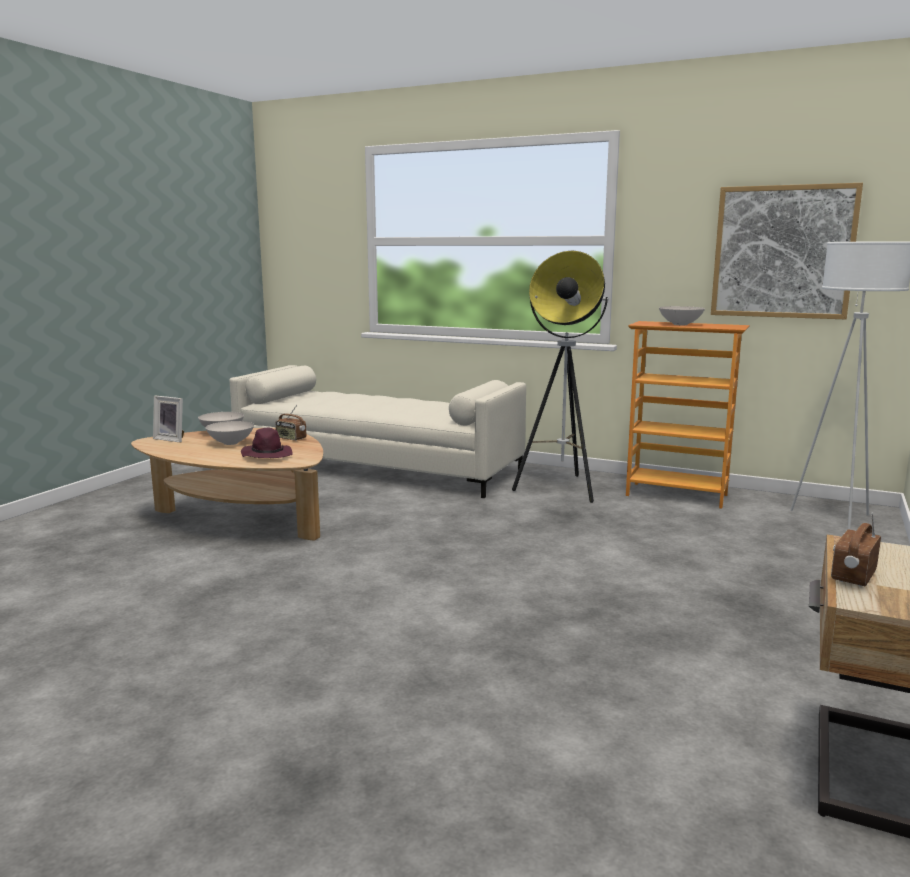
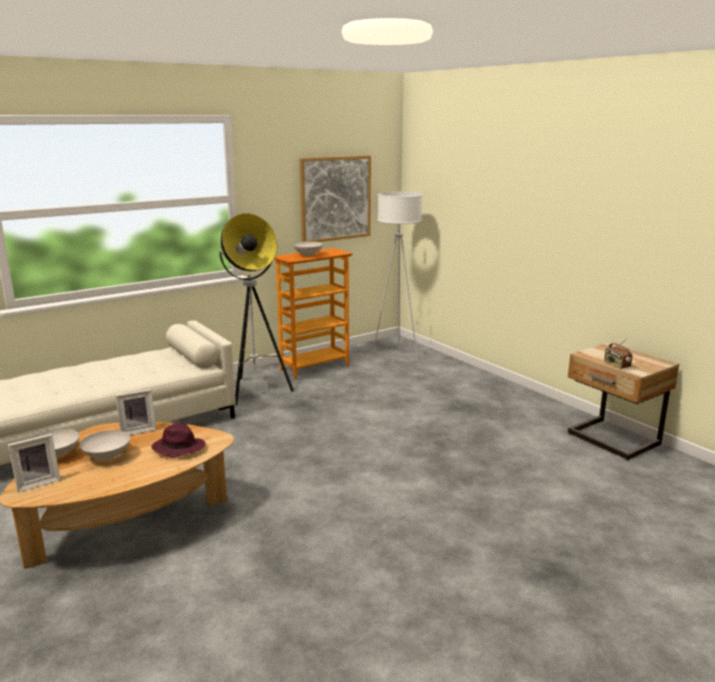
camera: 60 degrees left, 5 degrees up
radio [276,405,306,441] -> picture frame [115,389,157,435]

